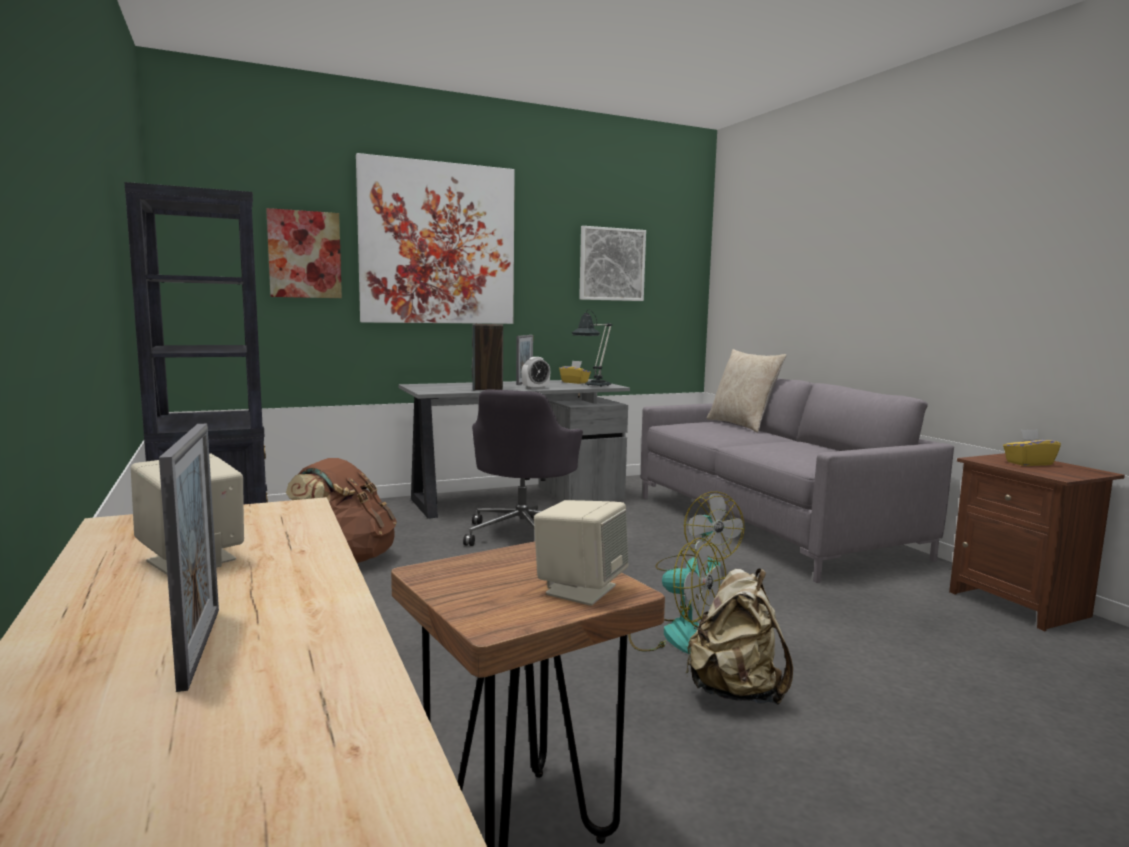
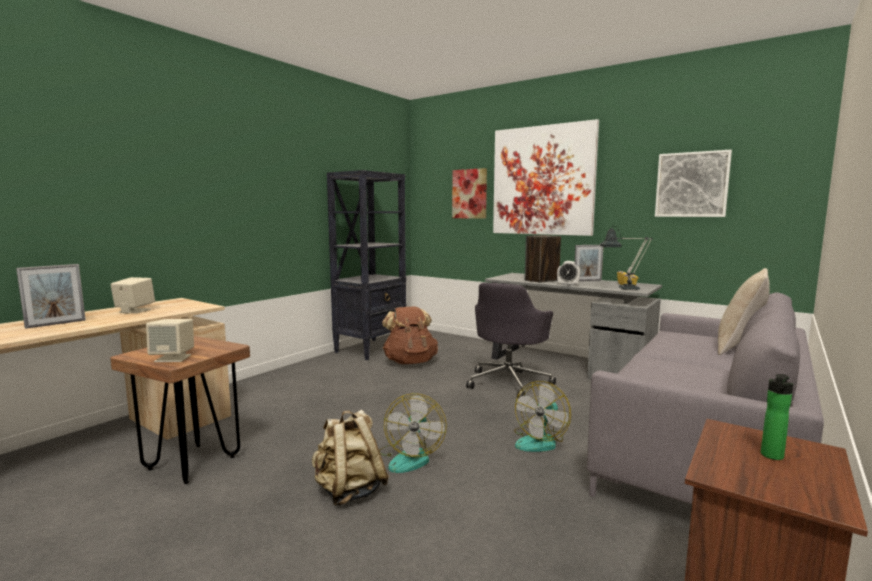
camera: 60 degrees right, 0 degrees up
grey office chair [463,390,583,546] -> grey office chair turned 45 degrees counterclockwise [466,282,556,398]
yellow tissue box [1003,429,1061,466] -> bottle [761,374,793,460]

